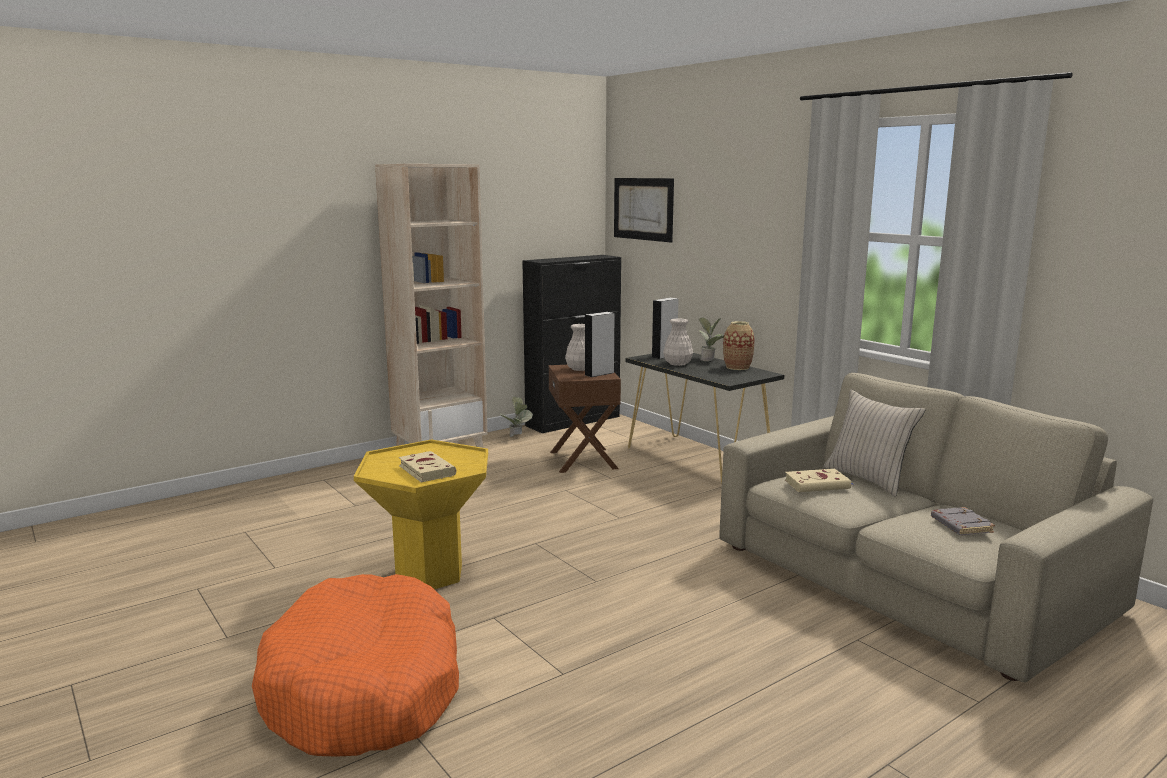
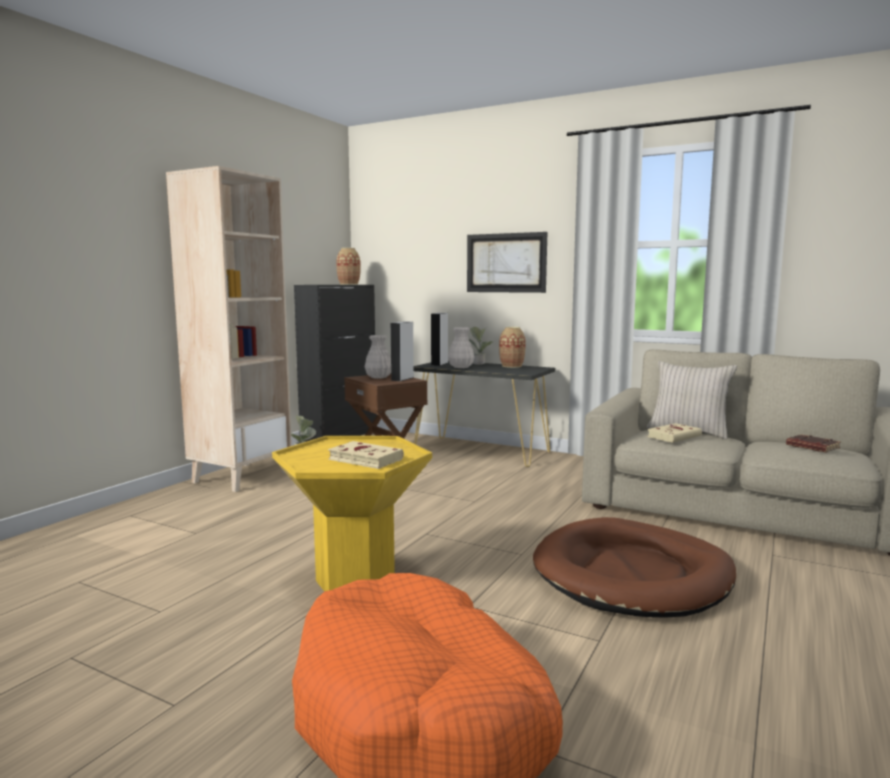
camera: 25 degrees left, 5 degrees down
picture [614,178,674,243] -> picture moved to [467,232,547,293]
grey book [931,507,995,535] -> brown book [786,434,841,452]
none -> vase [337,248,361,284]
none -> brown dog bed [533,517,736,618]

